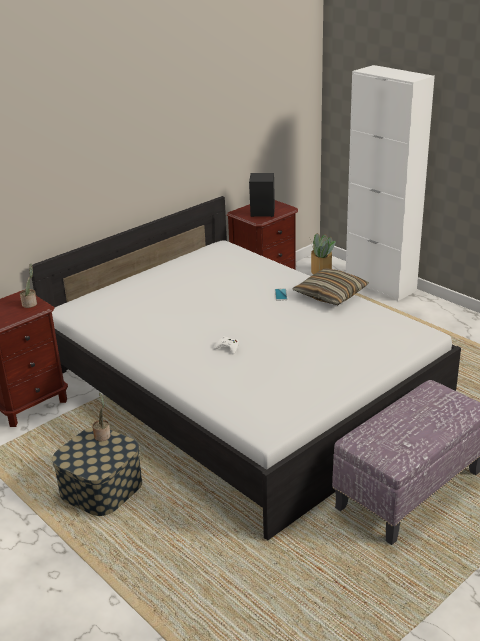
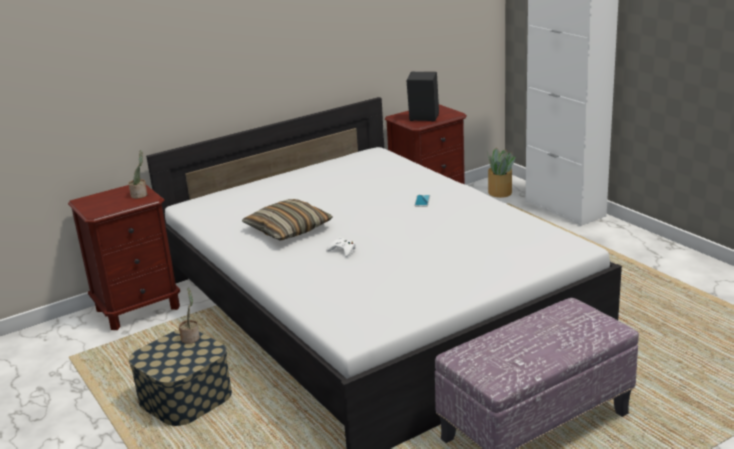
camera: 10 degrees right, 5 degrees down
pillow [293,268,369,305] -> pillow moved to [242,199,333,240]

